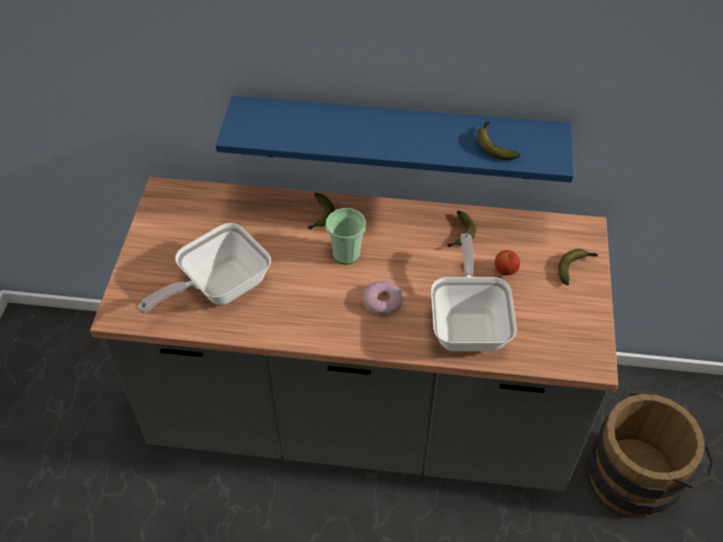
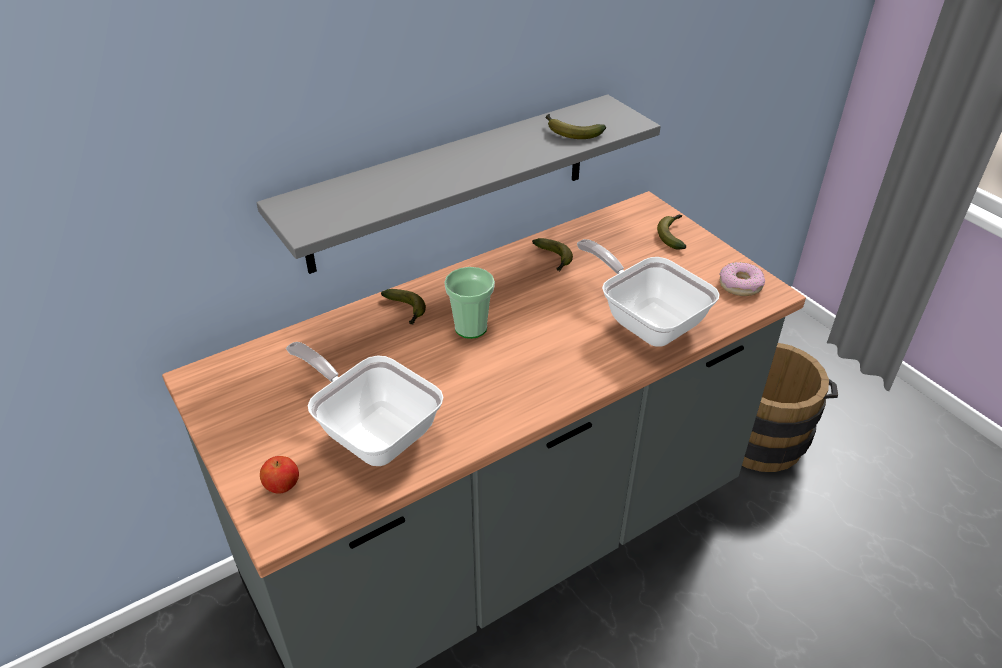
camera: 40 degrees left, 10 degrees down
frying pan [138,223,271,314] -> frying pan turned 120 degrees clockwise [286,342,443,466]
blue shelf [216,96,574,183] -> grey shelf [256,94,661,274]
donut [363,281,403,317] -> donut moved to [719,262,765,296]
apple [495,250,520,275] -> apple moved to [260,456,299,494]

